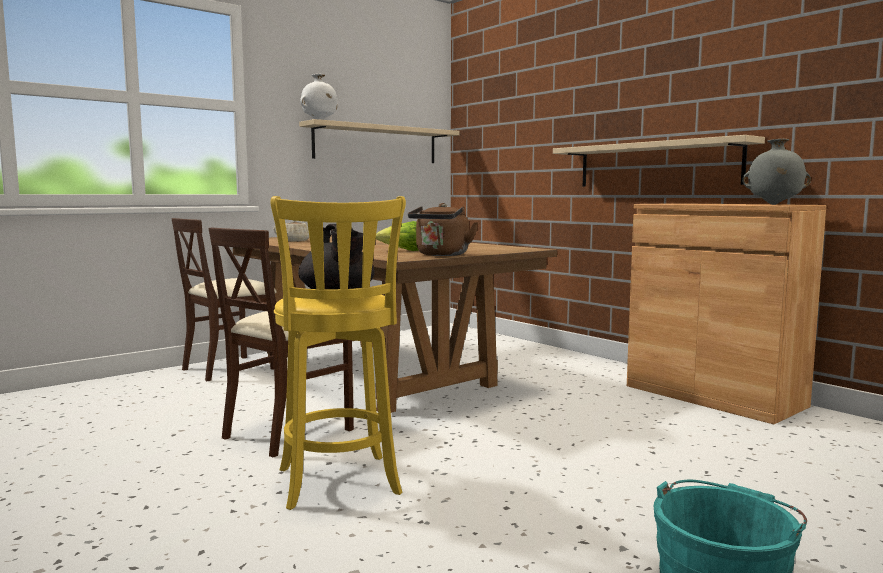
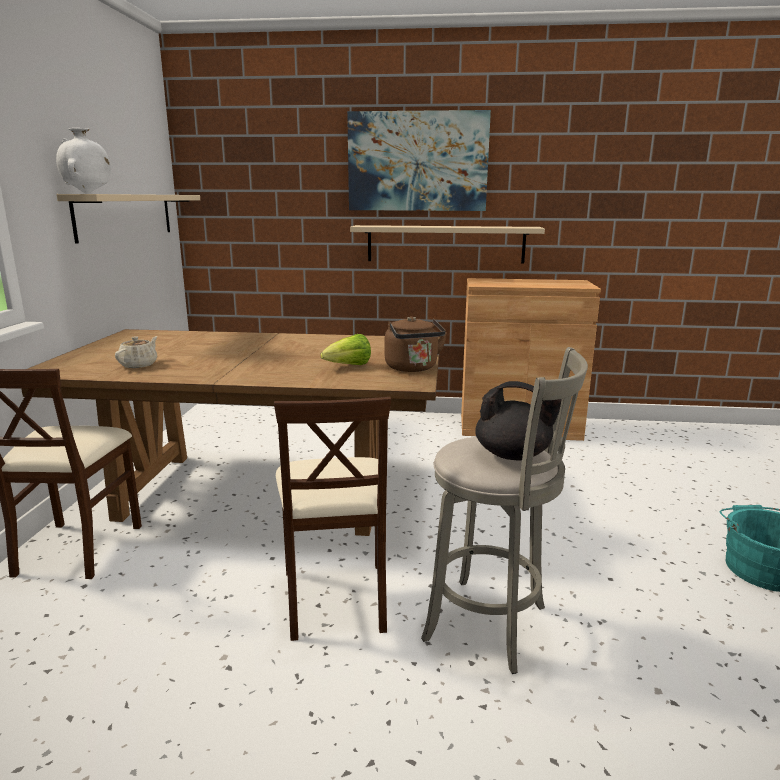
camera: 45 degrees left, 10 degrees up
yellow stool [271,196,406,510] -> grey stool [421,347,588,674]
grey vase [742,139,811,205] -> none
none -> picture [347,110,491,211]

